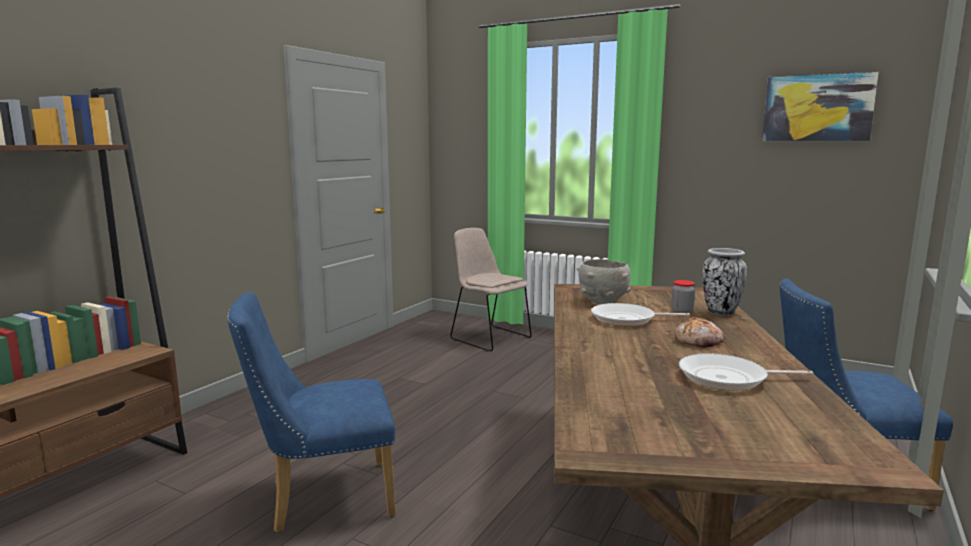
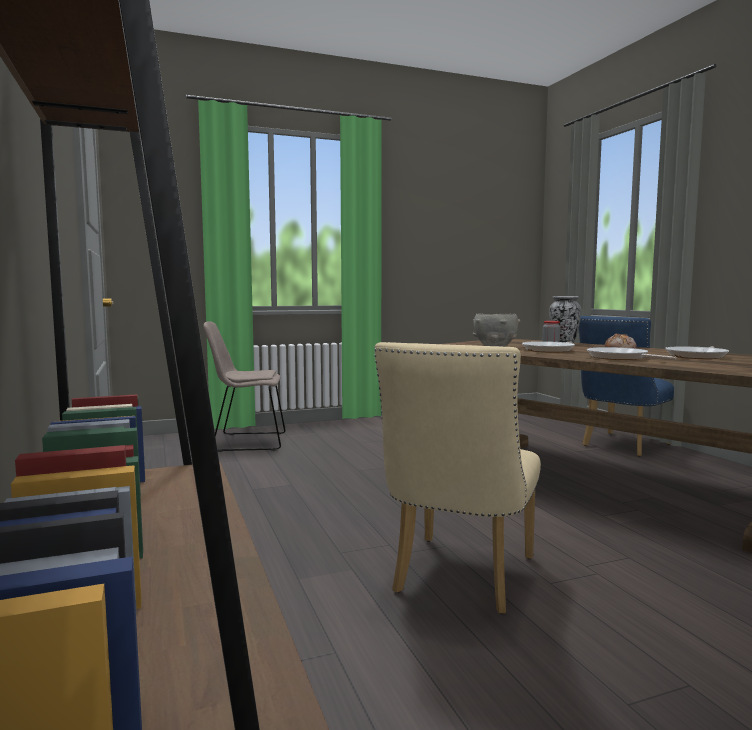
camera: 50 degrees left, 5 degrees down
blue chair [227,292,396,533] -> beige chair [374,342,541,614]
picture [762,72,879,141] -> none
none -> frying pan [587,347,677,360]

